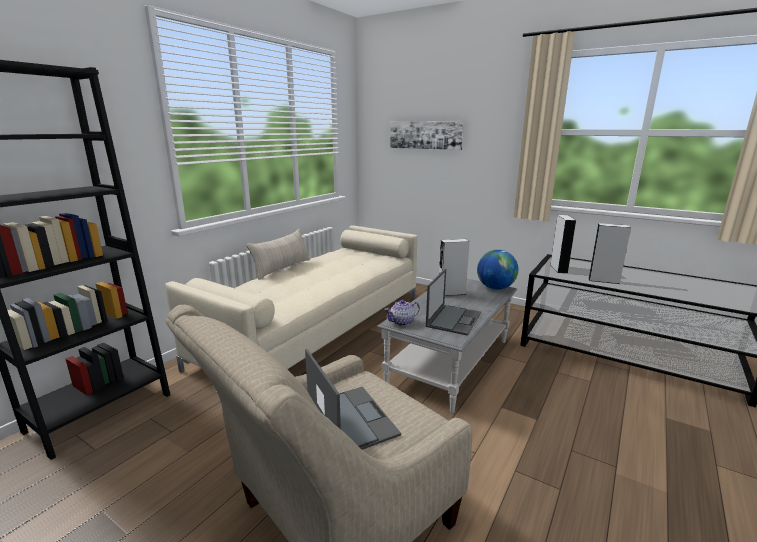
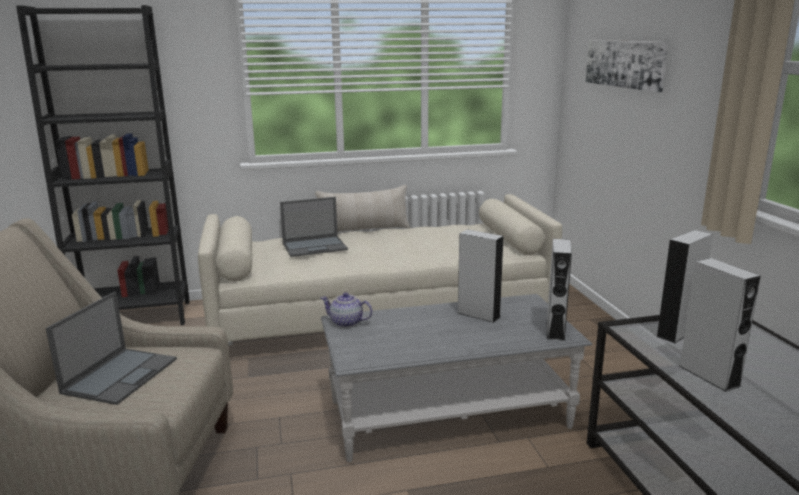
camera: 45 degrees right, 0 degrees up
laptop [426,269,481,336] -> laptop moved to [280,197,348,257]
globe [477,250,518,290] -> grey speaker [547,239,572,341]

